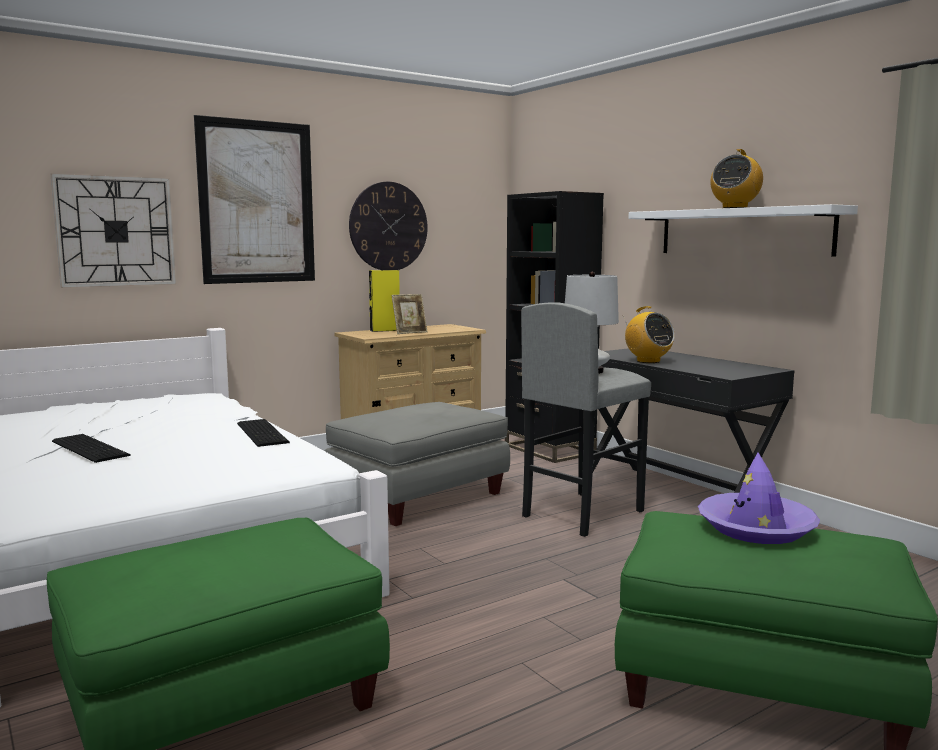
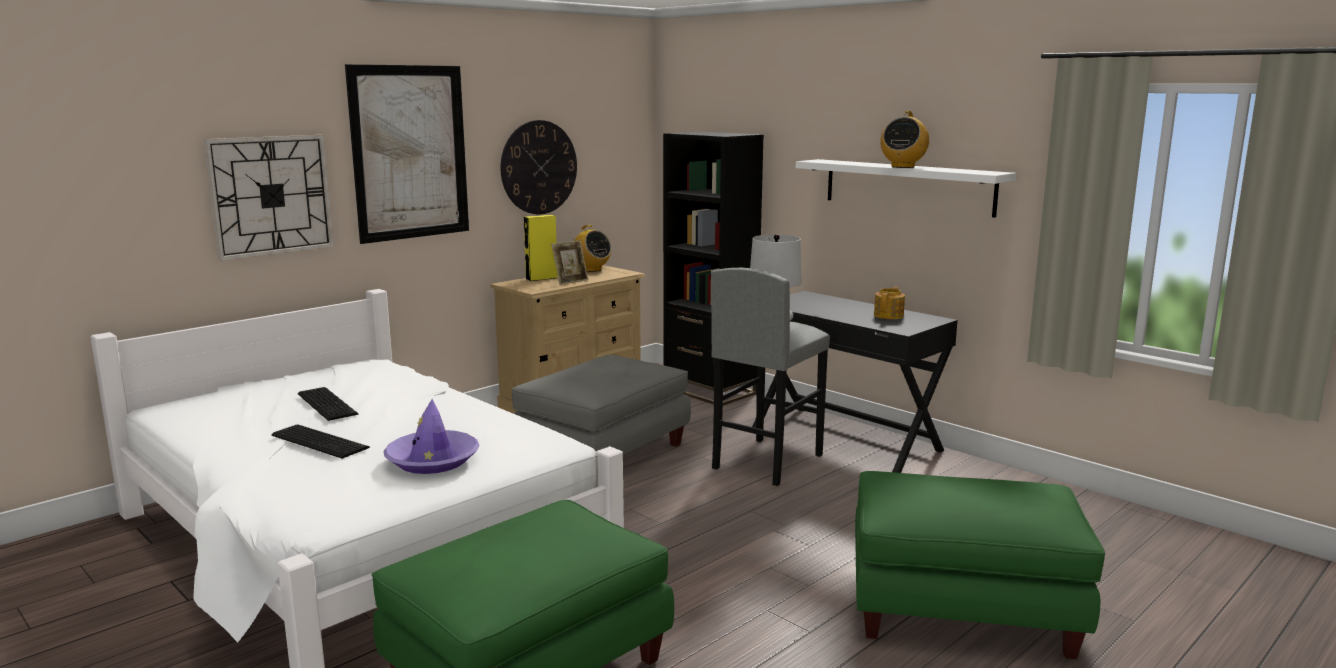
camera: 10 degrees left, 5 degrees up
keyboard [237,419,290,447] -> keyboard moved to [298,387,359,421]
radio [622,306,675,363] -> radio moved to [570,225,611,272]
purple hat [698,452,820,544] -> purple hat moved to [383,399,479,474]
none -> teapot [874,287,905,319]

